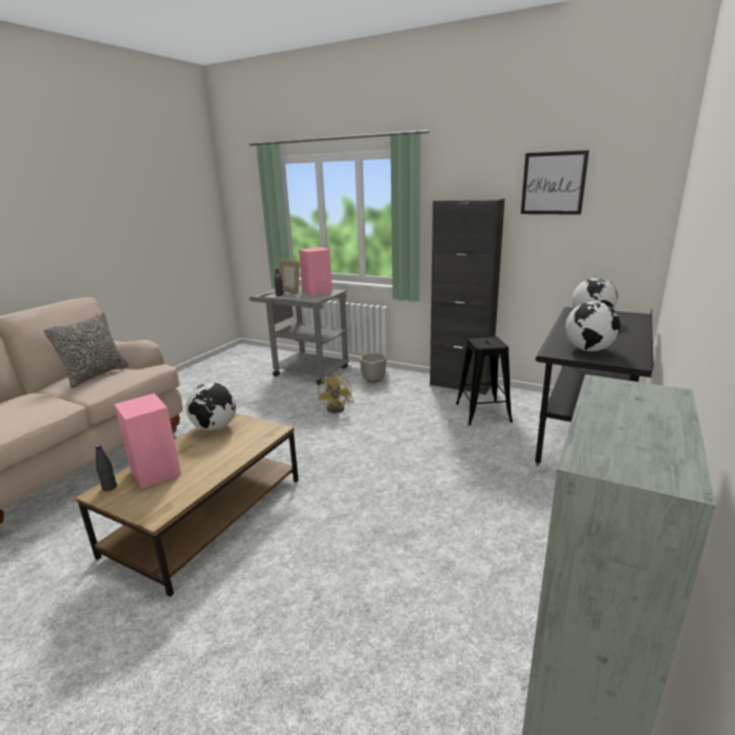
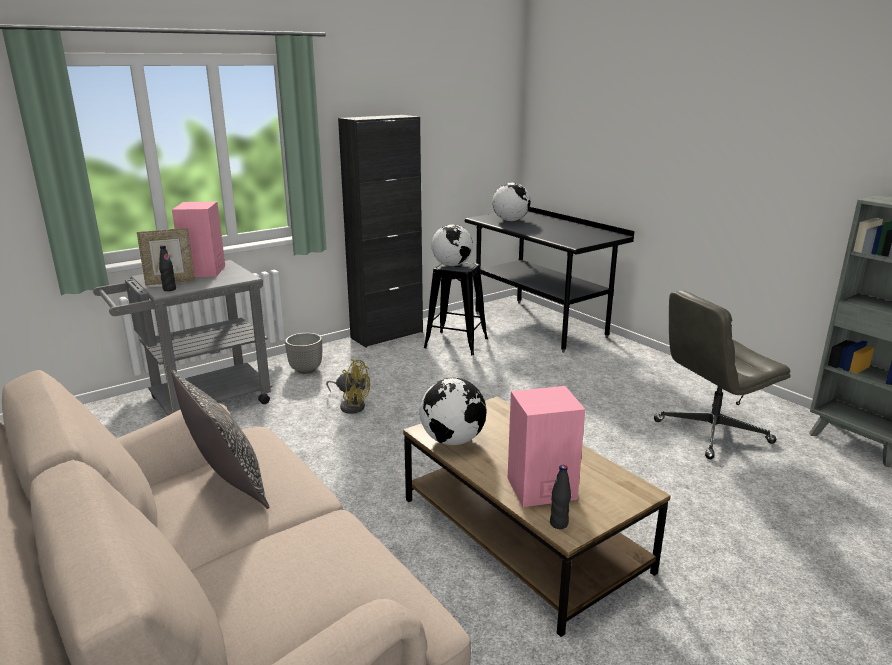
camera: 65 degrees left, 0 degrees up
picture [521,150,589,215] -> none
globe [565,301,620,352] -> globe moved to [432,224,473,266]
none -> grey office chair [654,290,791,459]

